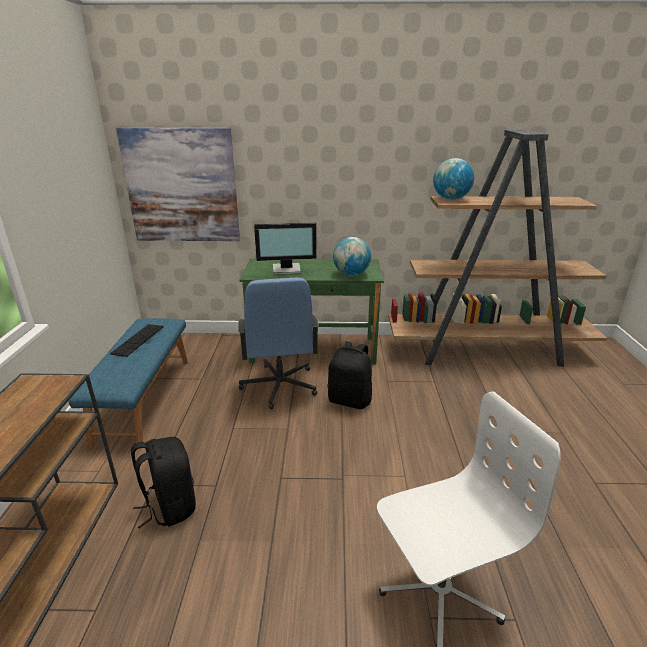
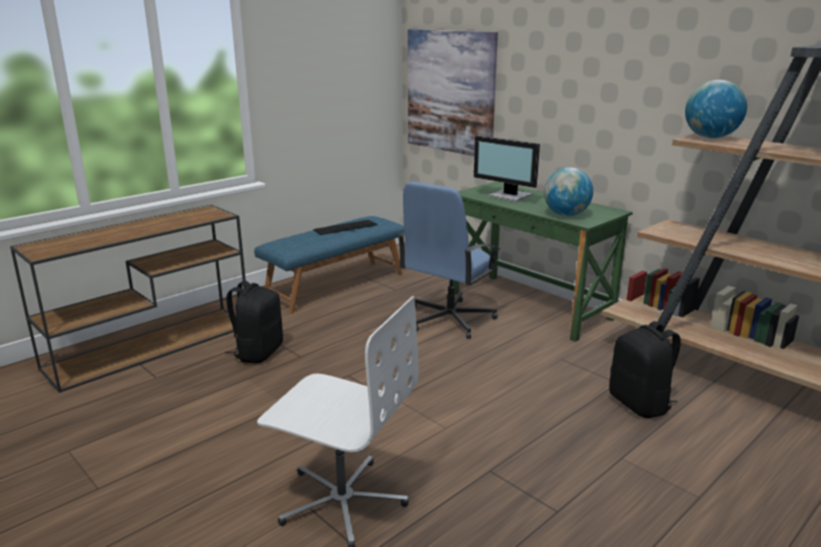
camera: 45 degrees right, 5 degrees down
black backpack [328,341,372,409] -> black backpack moved to [609,321,681,418]

